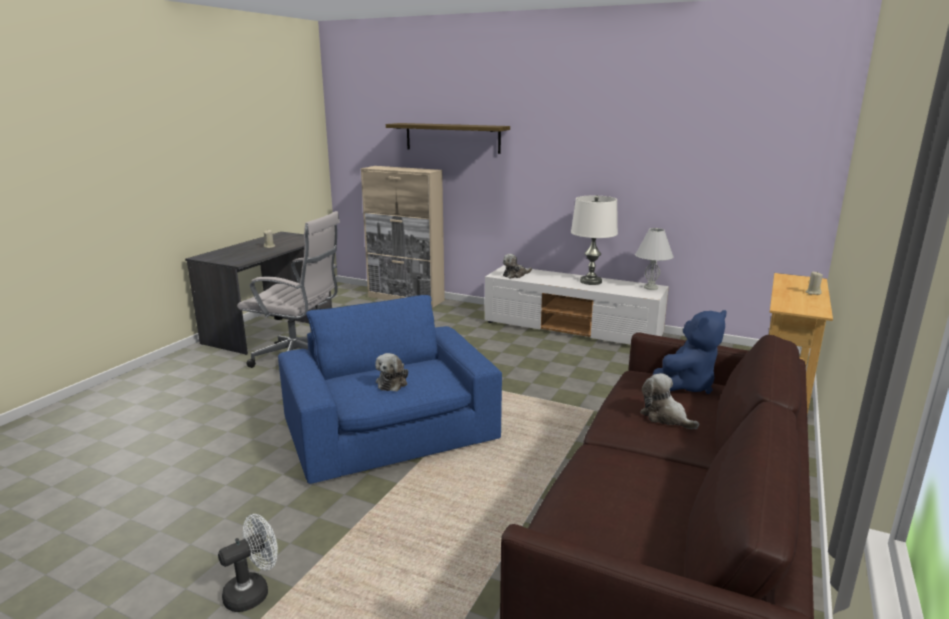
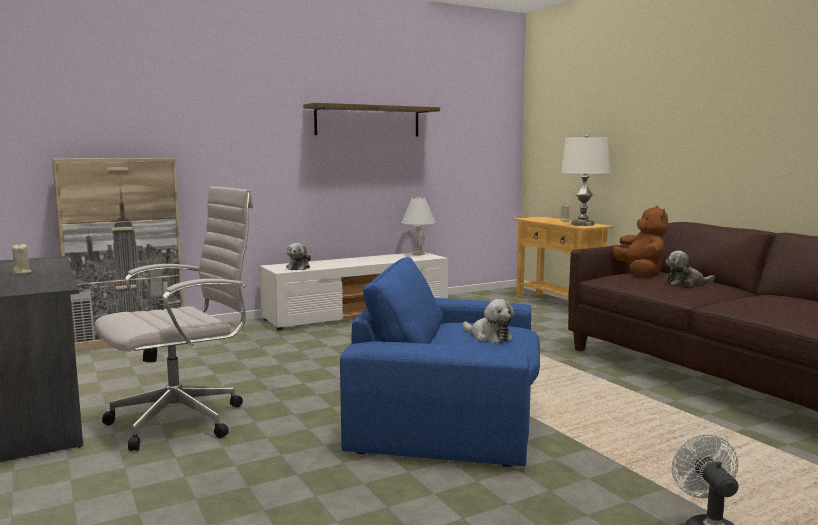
camera: 55 degrees left, 10 degrees down
shelf [386,123,510,154] -> shelf moved to [303,103,440,136]
white table lamp [571,195,618,285] -> white table lamp moved to [561,135,610,226]
blue plush toy [653,310,727,394] -> brown plush toy [612,206,668,276]

